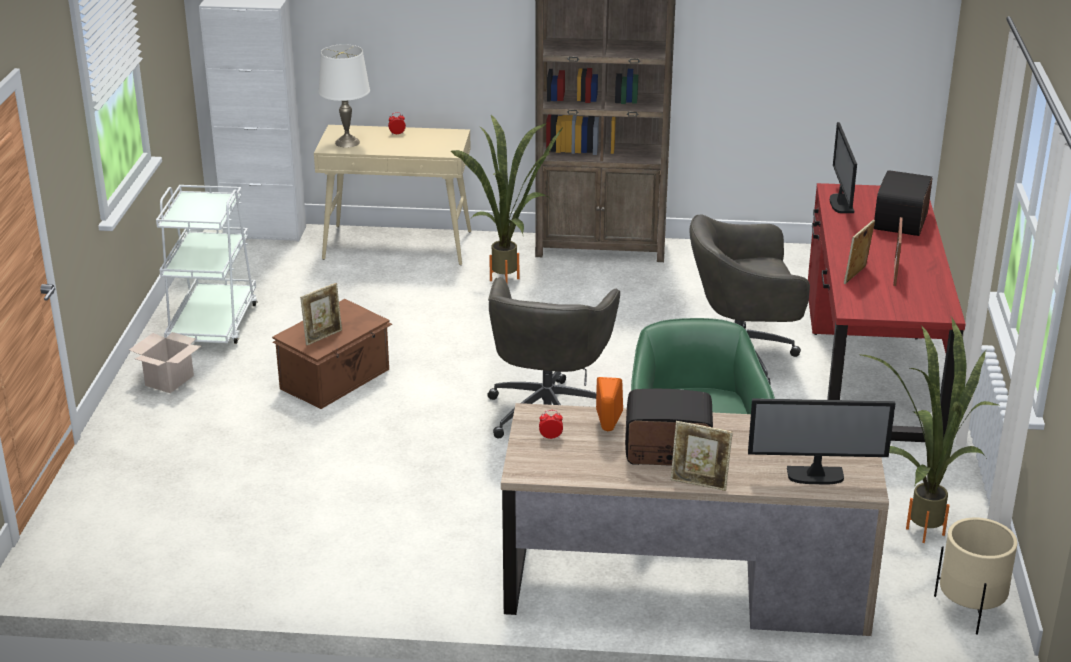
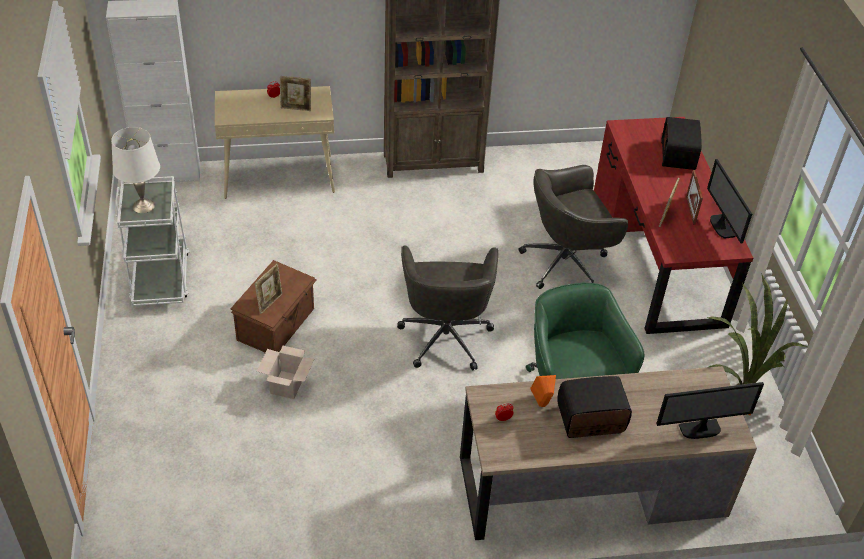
camera: 15 degrees left, 15 degrees up
cardboard box [129,332,201,393] -> cardboard box moved to [257,346,314,399]
white table lamp [318,44,370,148] -> white table lamp moved to [111,127,160,213]
potted plant [450,115,564,285] -> none
picture frame [671,421,733,491] -> picture frame moved to [280,76,311,111]
monitor [830,122,857,213] -> monitor moved to [707,159,752,244]
beige planter [934,518,1018,635] -> none

